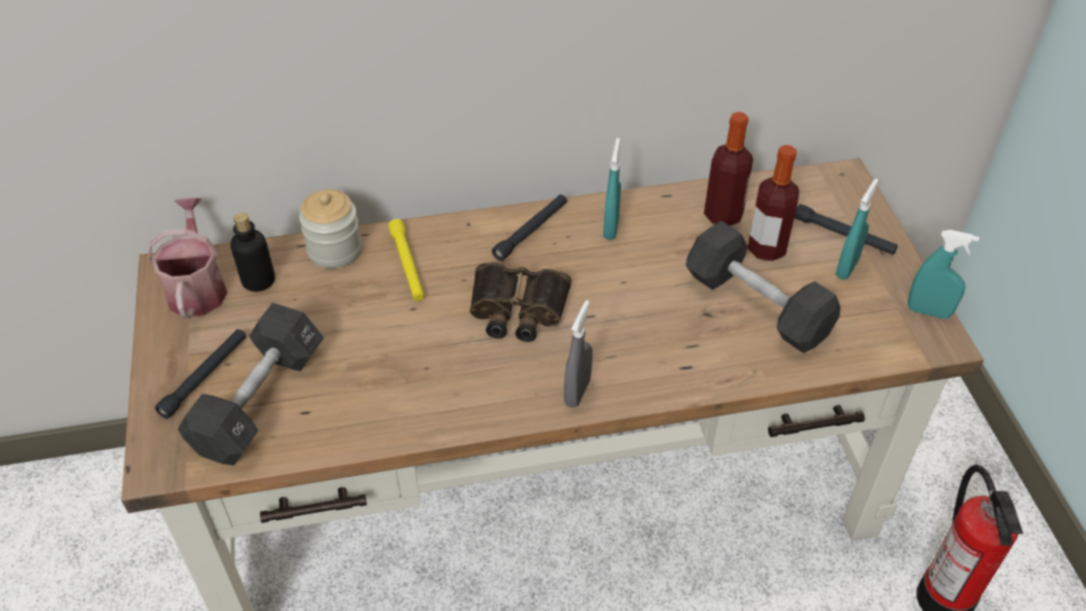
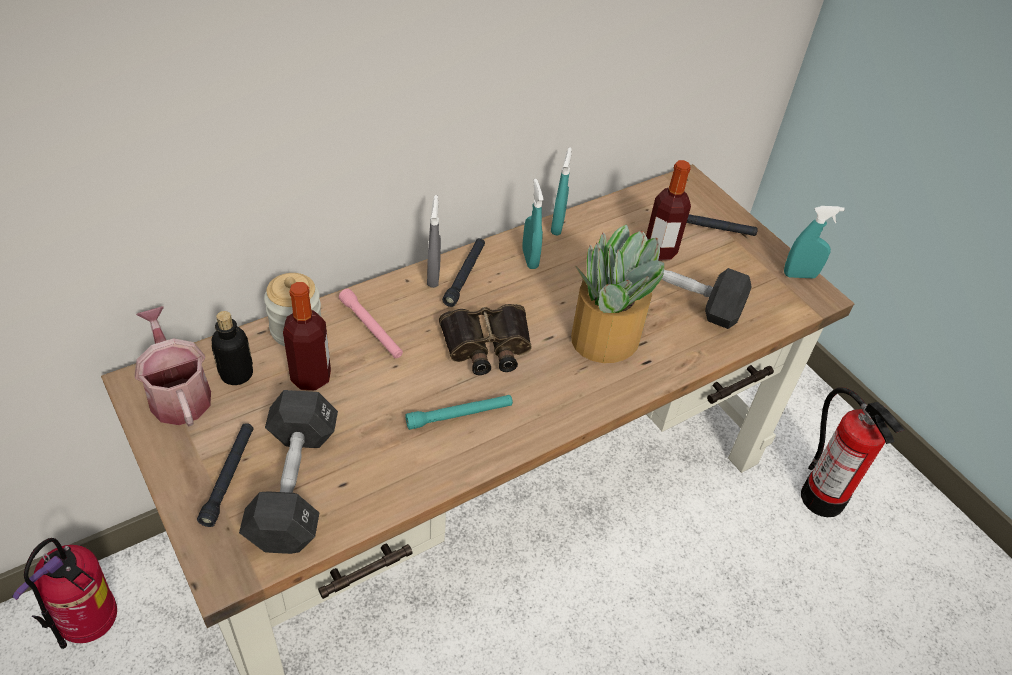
camera: 25 degrees left, 0 degrees up
yellow flashlight [388,219,425,301] -> pink flashlight [339,288,403,358]
grey spray bottle [564,300,593,407] -> grey spray bottle moved to [427,195,441,288]
bottle [704,112,753,226] -> bottle moved to [283,282,331,390]
turquoise spray bottle [836,179,879,280] -> turquoise spray bottle moved to [551,147,572,235]
none -> fire extinguisher [12,538,117,649]
none -> turquoise flashlight [405,395,513,430]
none -> potted plant [571,225,664,363]

